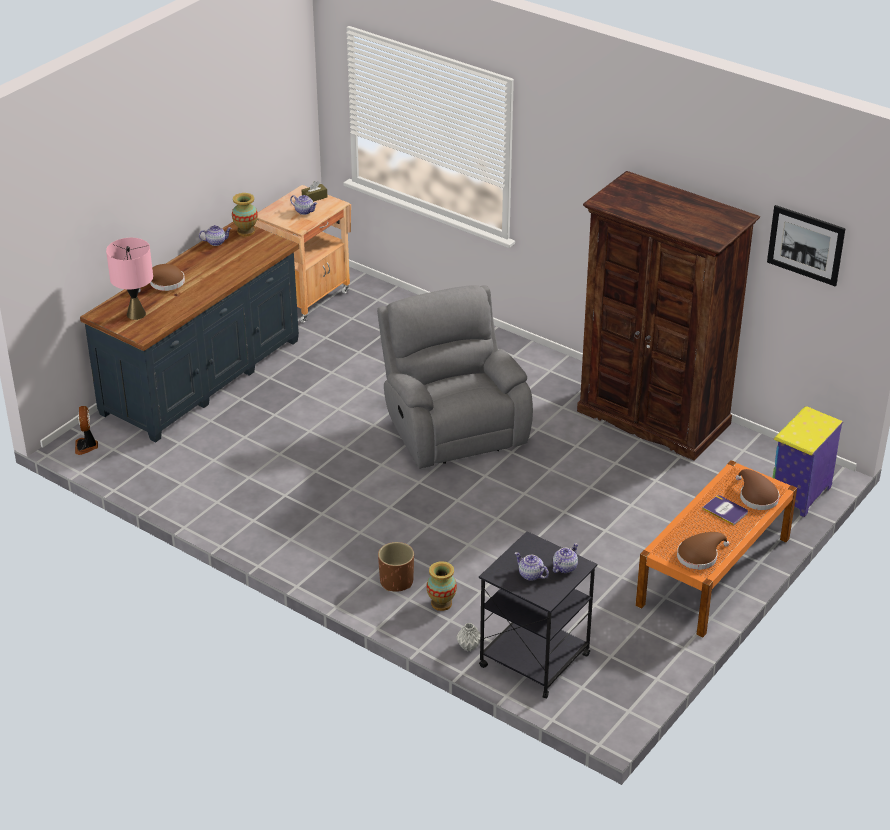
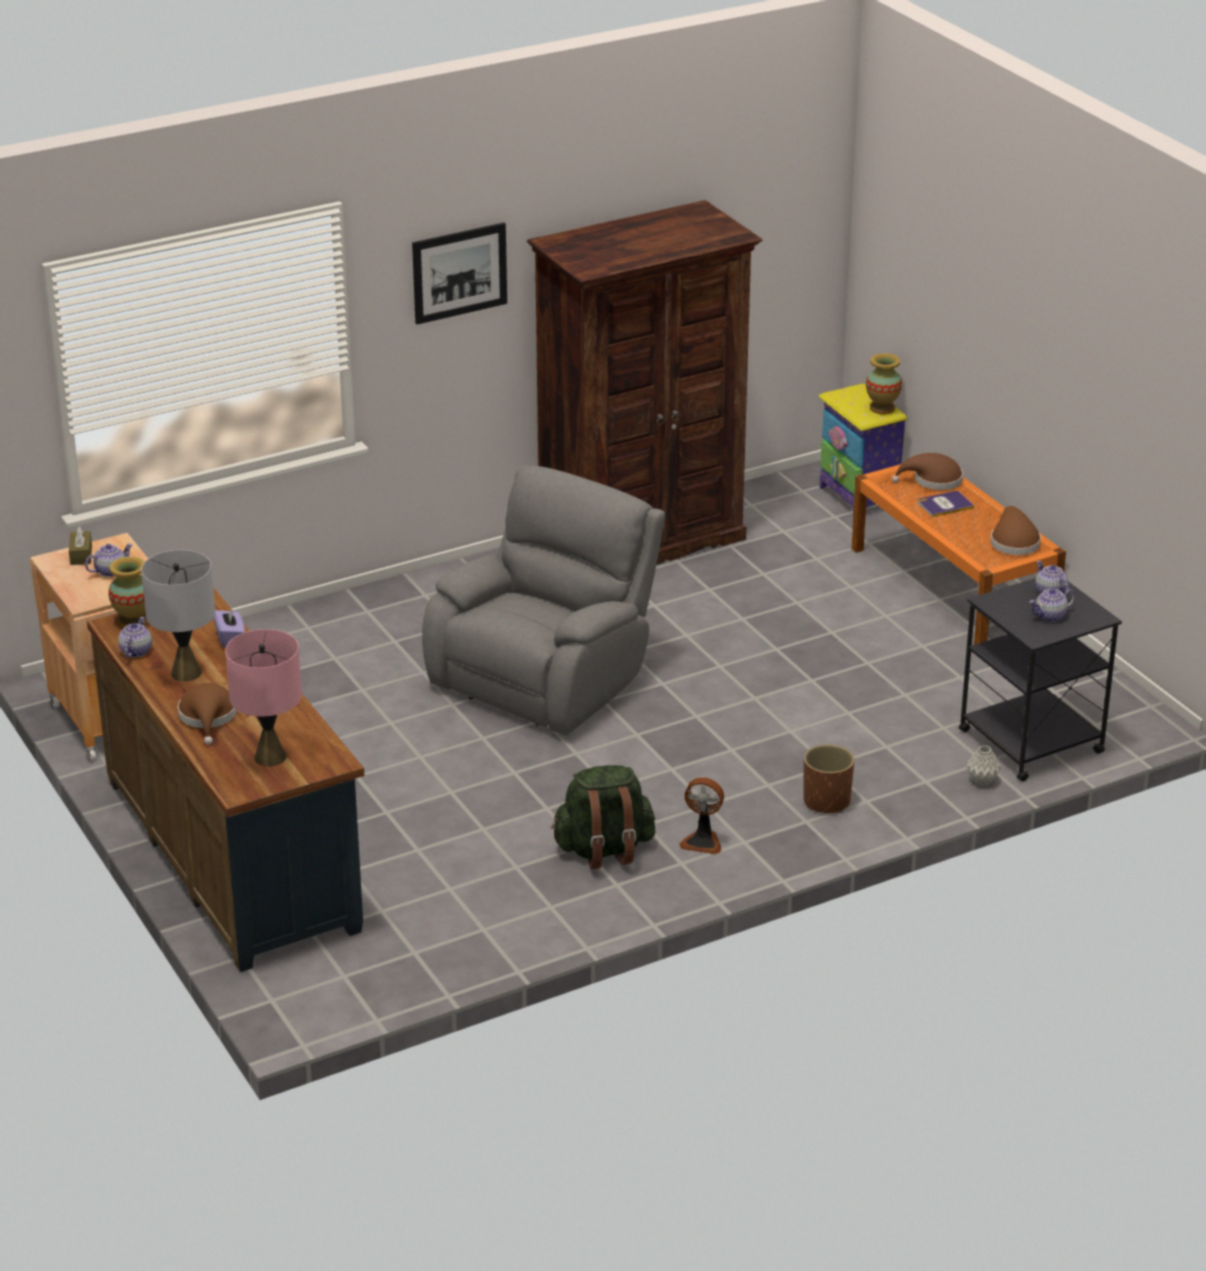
camera: 65 degrees left, 5 degrees down
fan [75,406,98,455] -> fan moved to [679,777,724,854]
grey armchair [377,285,533,469] -> grey armchair turned 120 degrees clockwise [422,466,665,735]
vase [427,561,457,611] -> vase moved to [866,353,902,414]
picture [767,205,845,286] -> picture moved to [412,223,507,325]
none -> grey table lamp [141,550,215,682]
none -> purple tissue box [214,606,245,647]
none -> green backpack [551,765,655,869]

